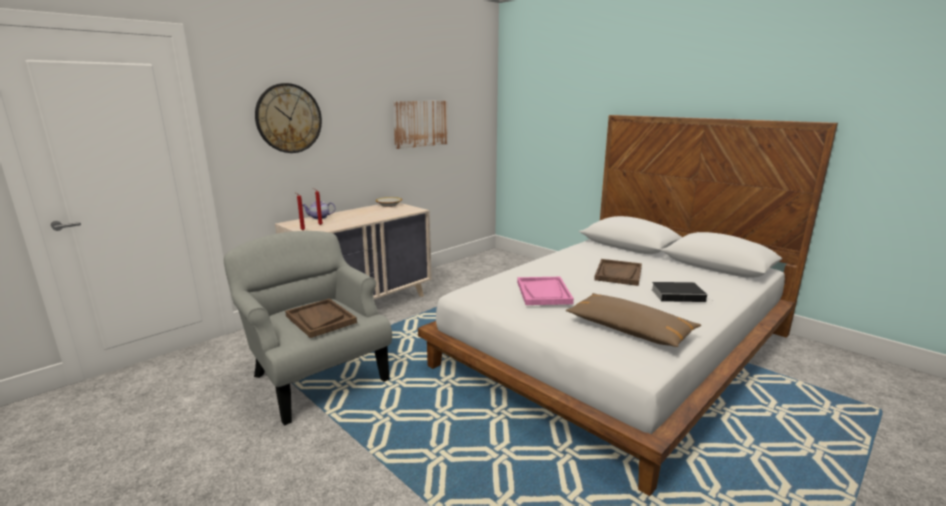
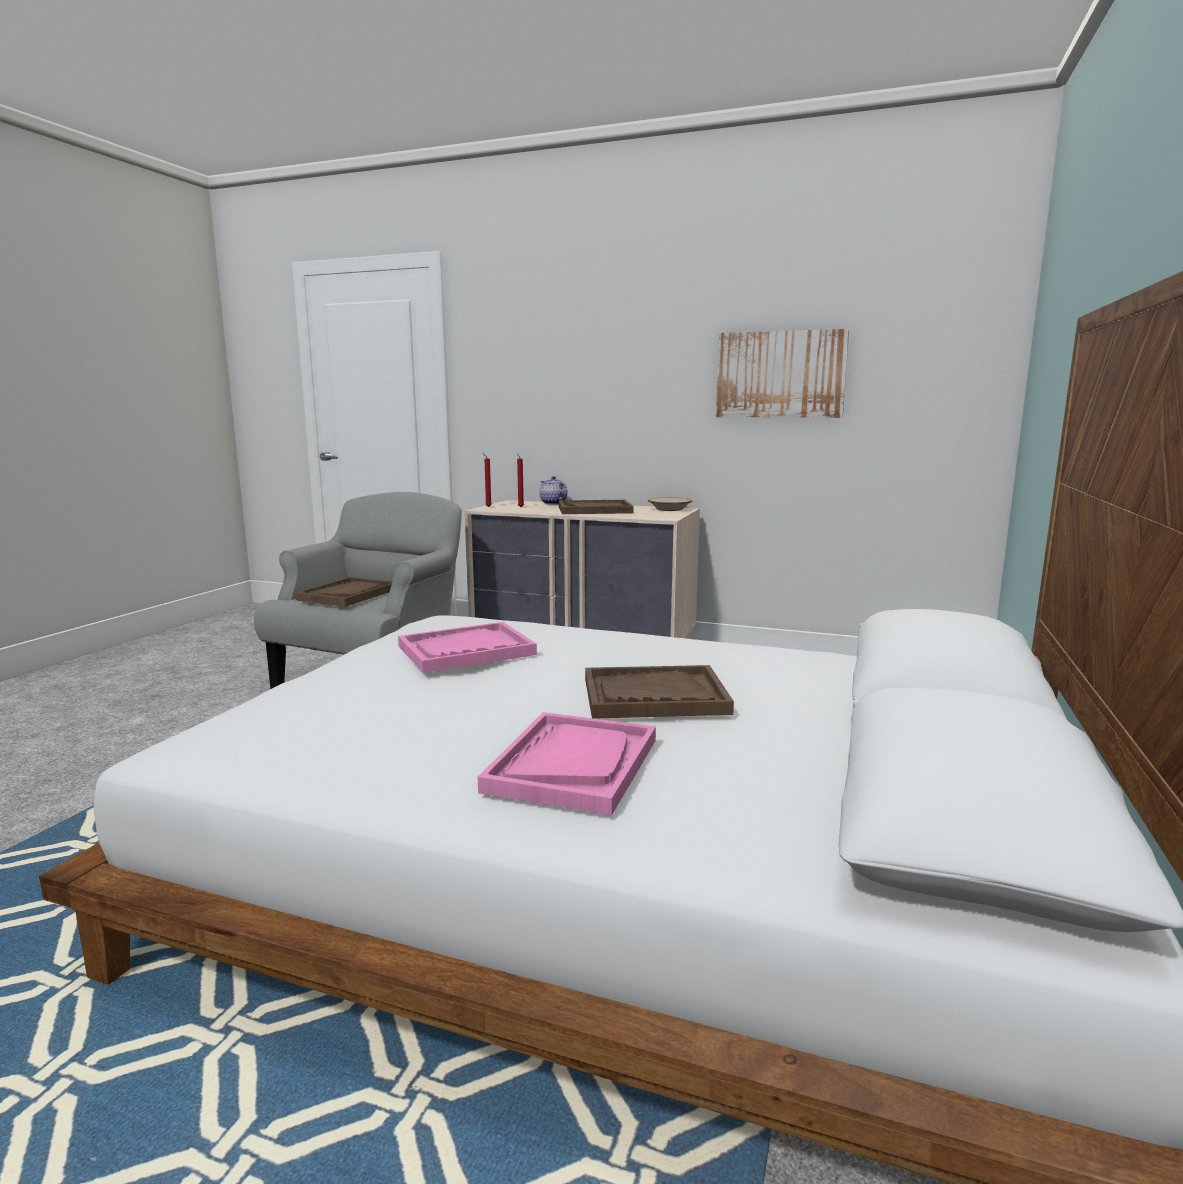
camera: 65 degrees right, 5 degrees down
wall clock [255,83,322,153] -> none
brown pillow [566,293,701,347] -> none
book [651,282,714,302] -> pink tray [478,712,656,815]
none -> brown tray [559,500,634,514]

